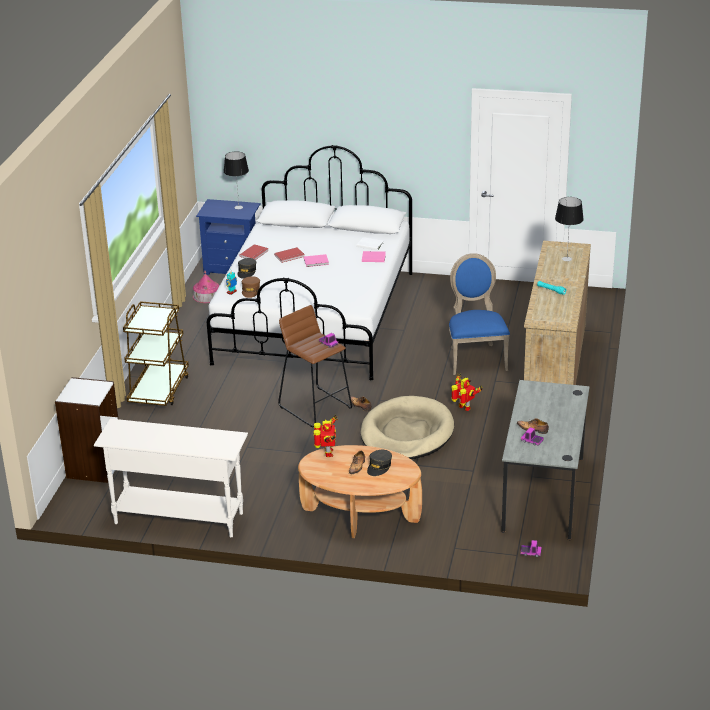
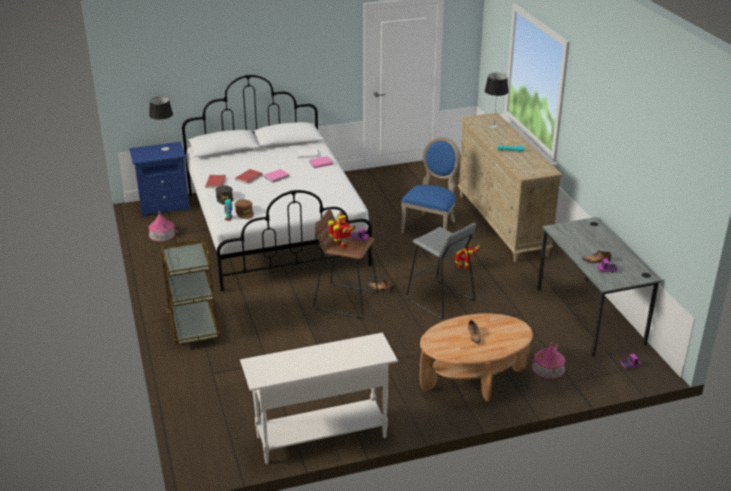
camera: 30 degrees left, 0 degrees up
white bookcase [55,377,118,483] -> none
toy robot [314,414,338,457] -> toy robot moved to [328,211,355,248]
beige dog bed [361,396,454,459] -> grey stool [407,223,476,319]
grey cap [367,450,392,476] -> none
blue chair [449,253,510,375] -> blue chair turned 60 degrees clockwise [401,137,461,234]
none -> toy house [531,342,565,379]

